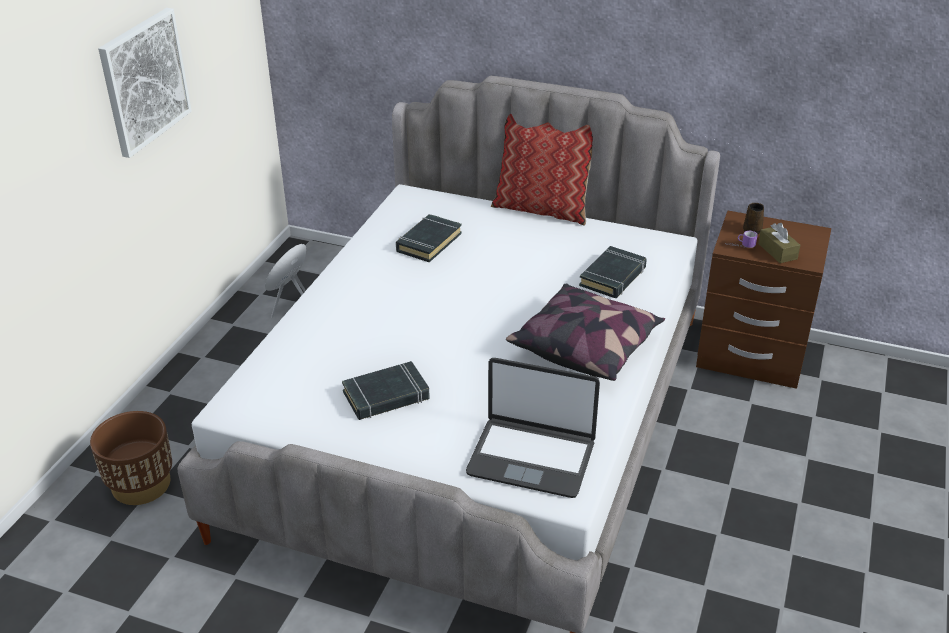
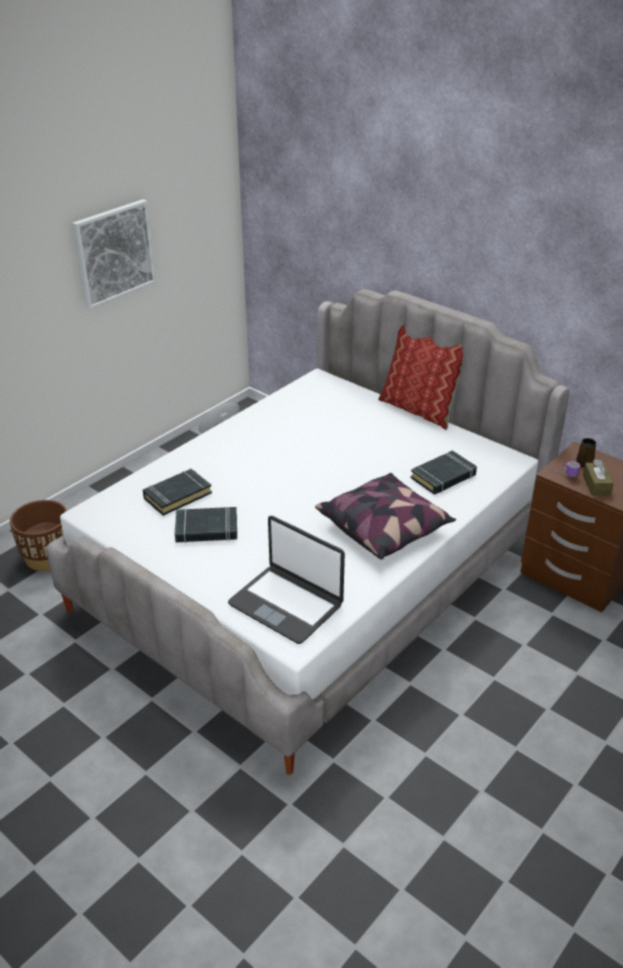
camera: 20 degrees right, 0 degrees up
black book [396,214,462,262] -> black book moved to [143,469,212,516]

